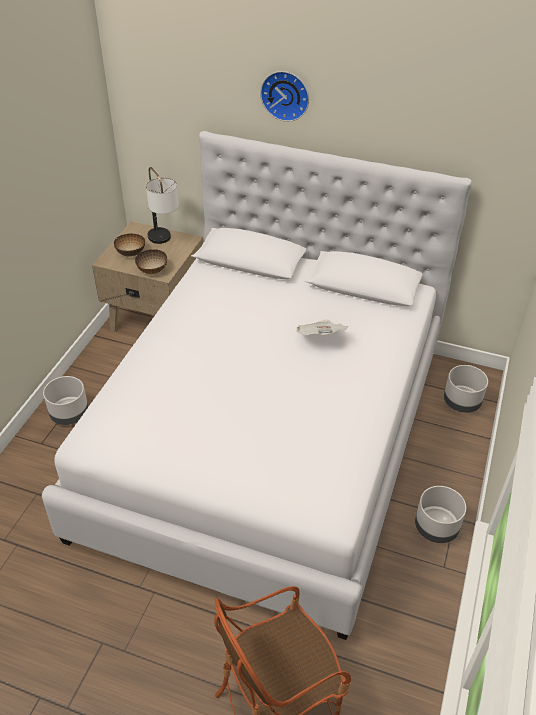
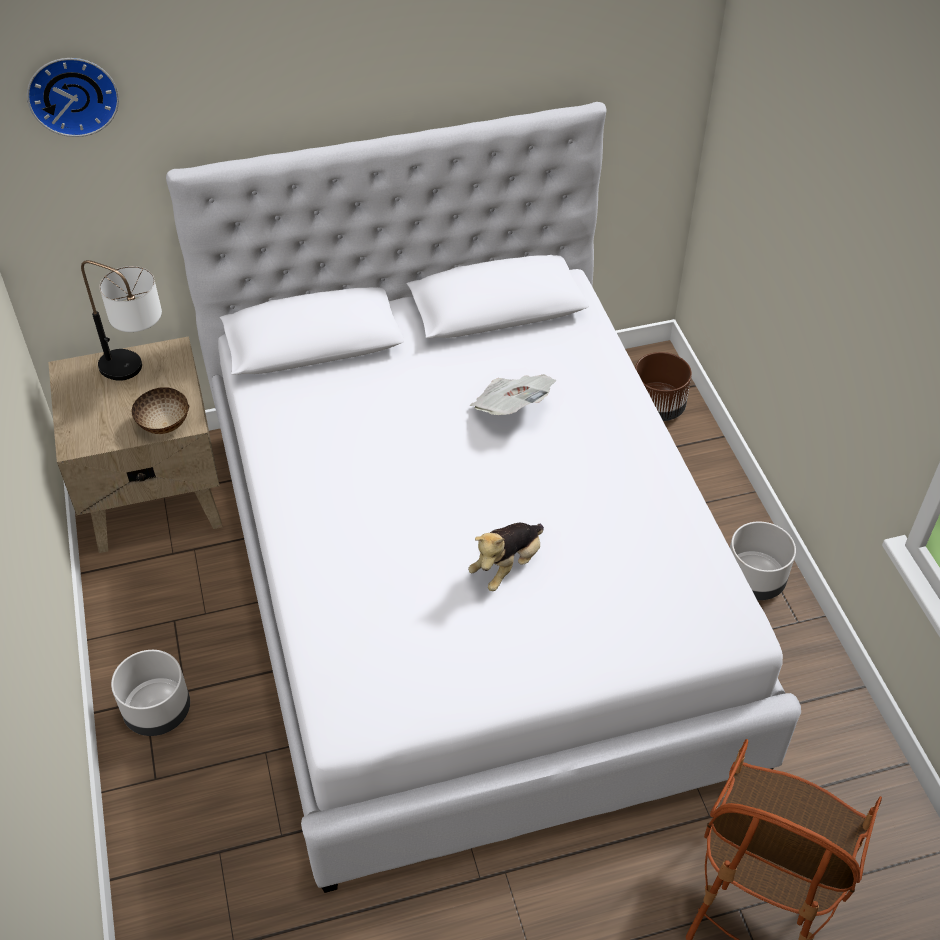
camera: 35 degrees left, 5 degrees up
bowl [114,234,145,257] -> none
wall clock [260,71,309,122] -> wall clock moved to [27,58,119,137]
grey planter [444,365,488,413] -> brown planter [635,352,692,421]
none -> plush toy [468,523,544,591]

